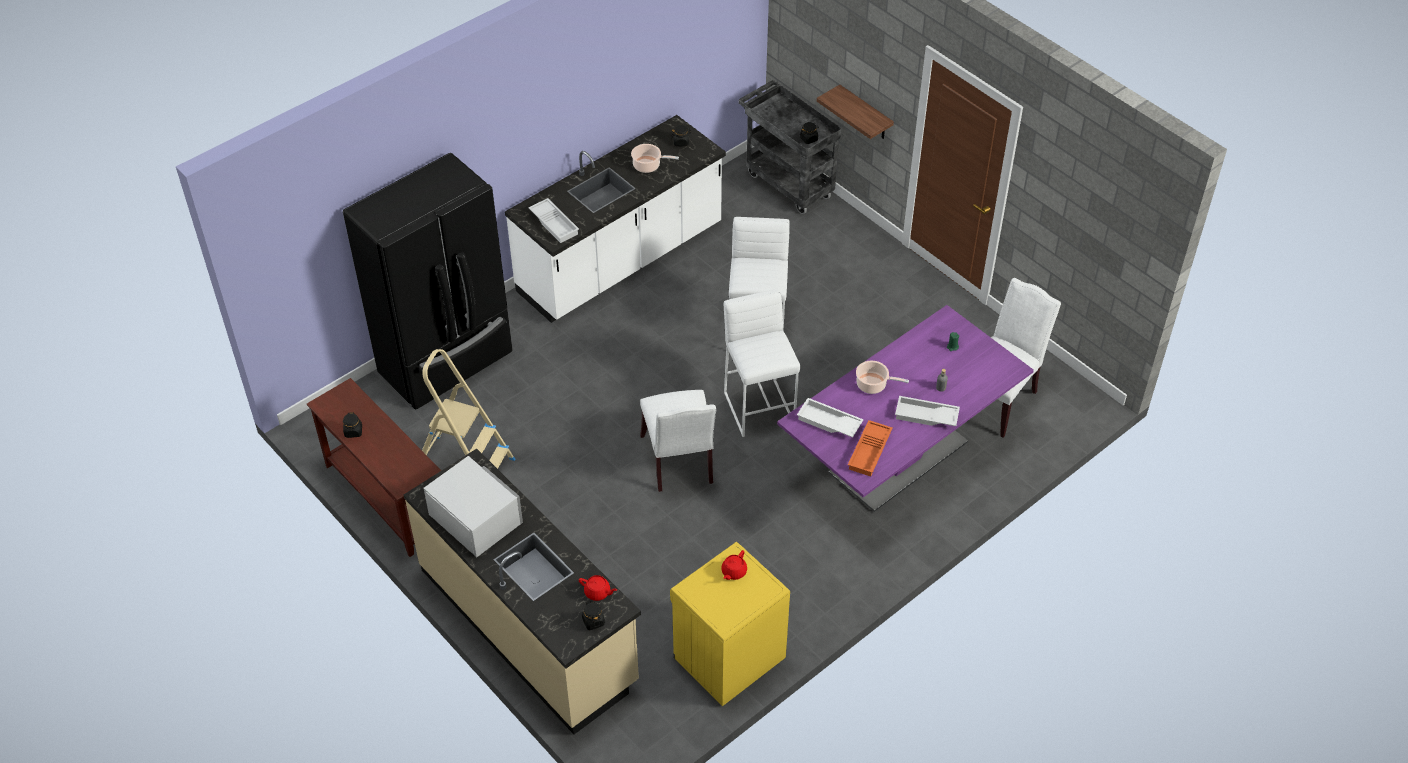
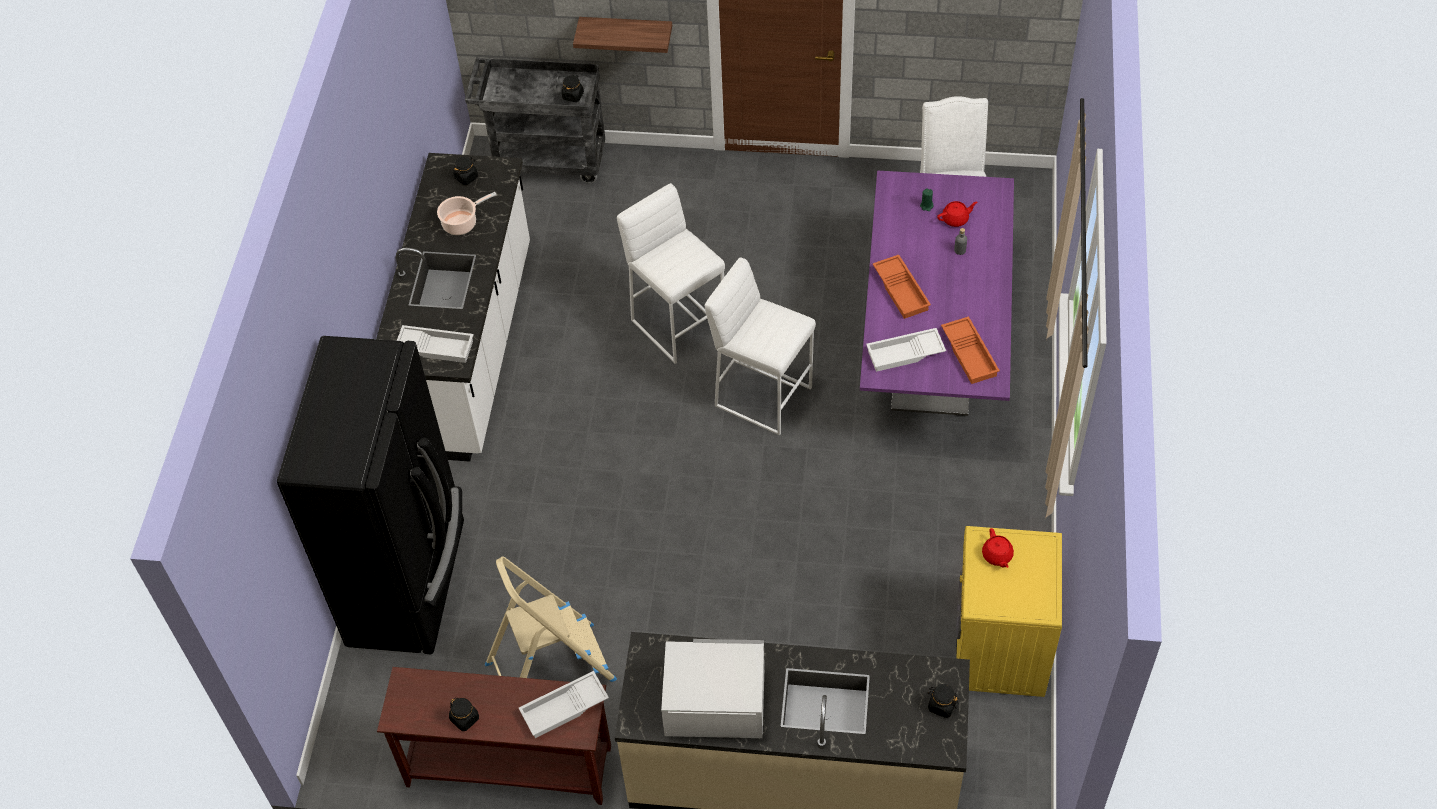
camera: 40 degrees left, 5 degrees up
red teapot [579,575,617,601] -> red teapot moved to [937,201,977,227]
white chair [640,390,716,492] -> none
cooking pot [856,361,909,394] -> orange tray [873,255,931,319]
white tray [895,396,960,426] -> white tray moved to [519,671,609,738]

